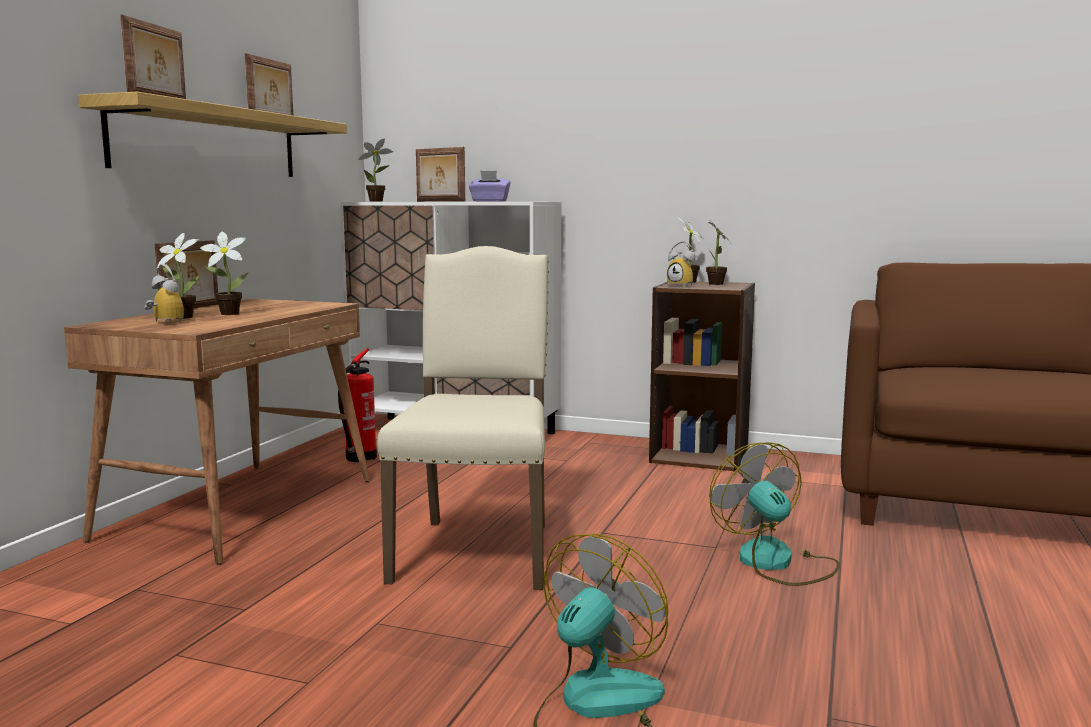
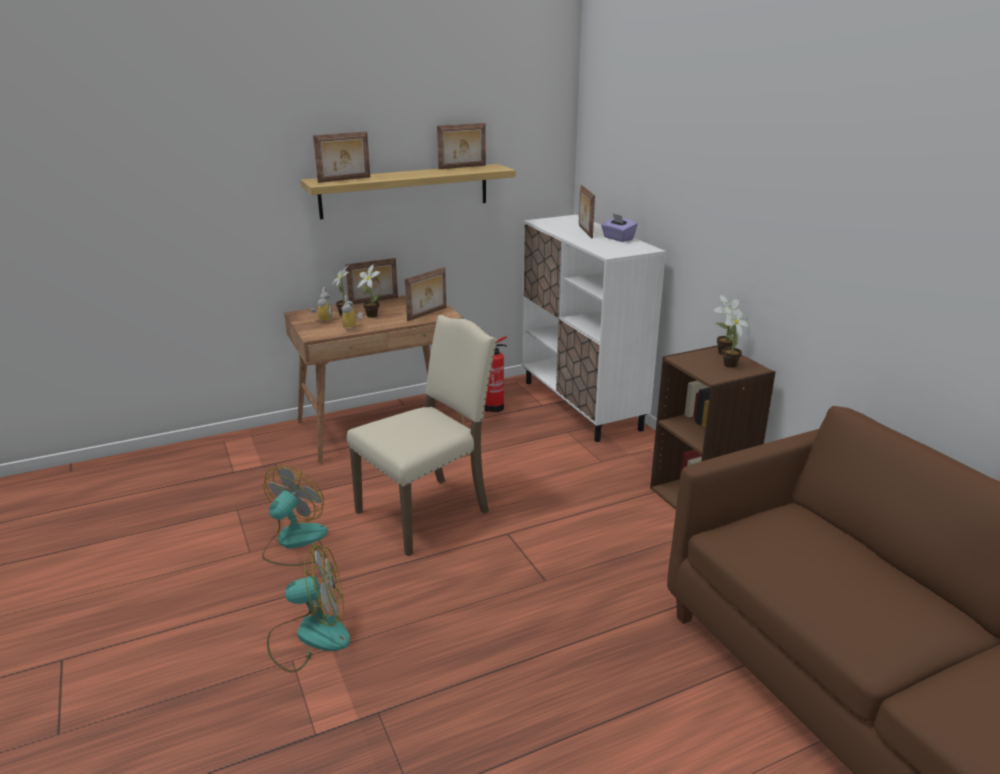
camera: 45 degrees right, 15 degrees up
potted plant [358,139,393,202] -> none
alarm clock [667,241,696,286] -> alarm clock moved to [341,295,363,330]
fan [709,442,840,586] -> fan moved to [262,465,328,566]
none -> picture frame [405,267,446,321]

